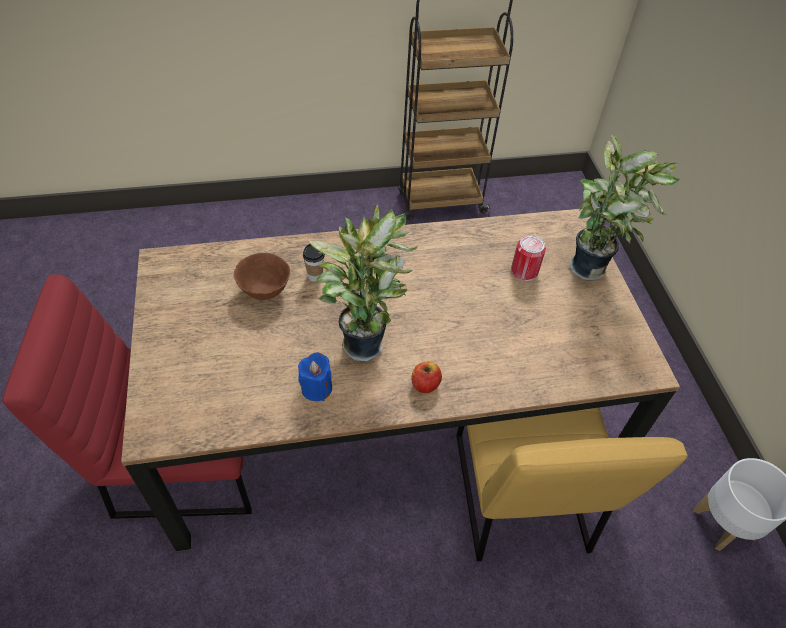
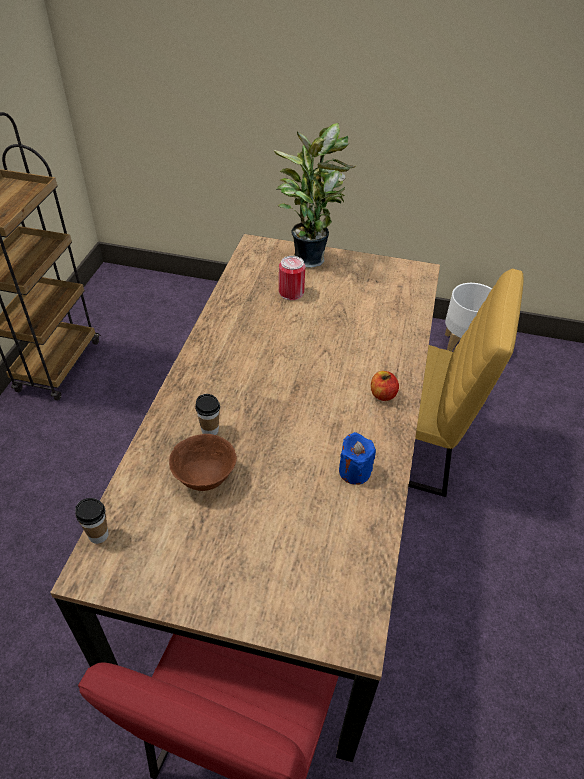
camera: 65 degrees left, 5 degrees down
potted plant [309,203,419,361] -> none
none -> cup [75,498,109,544]

